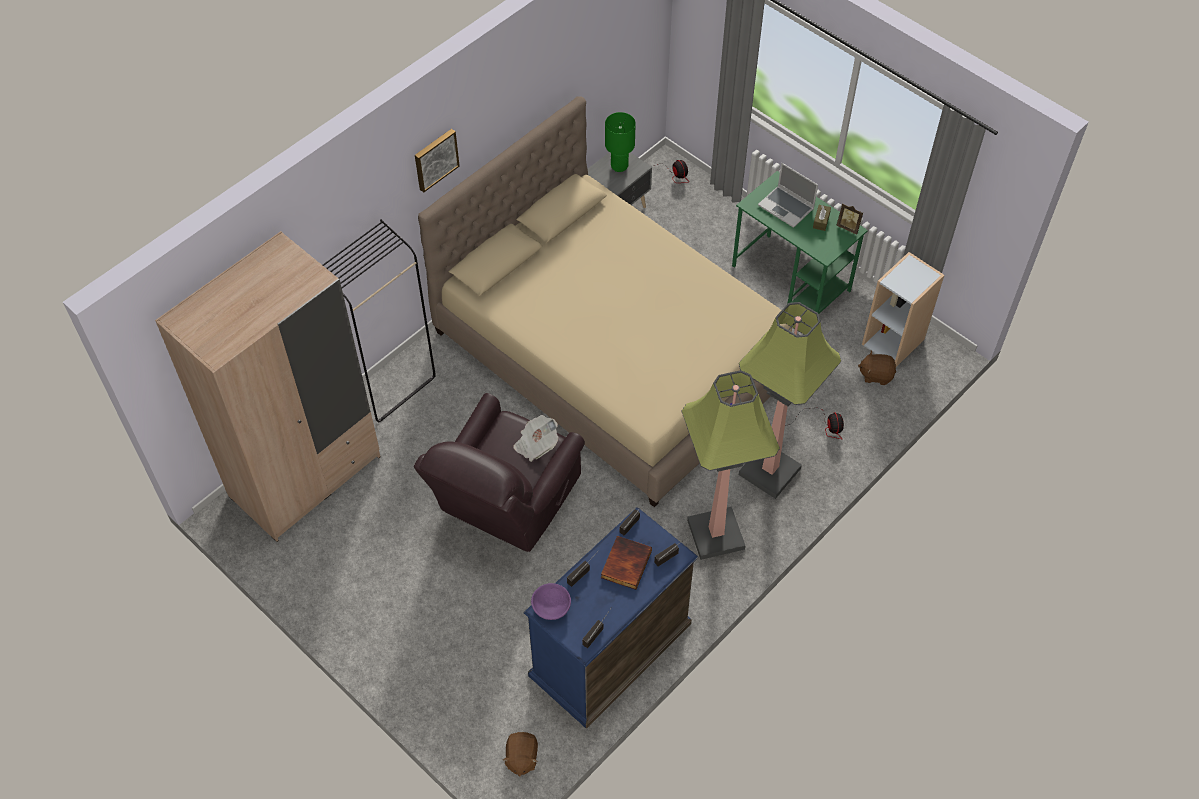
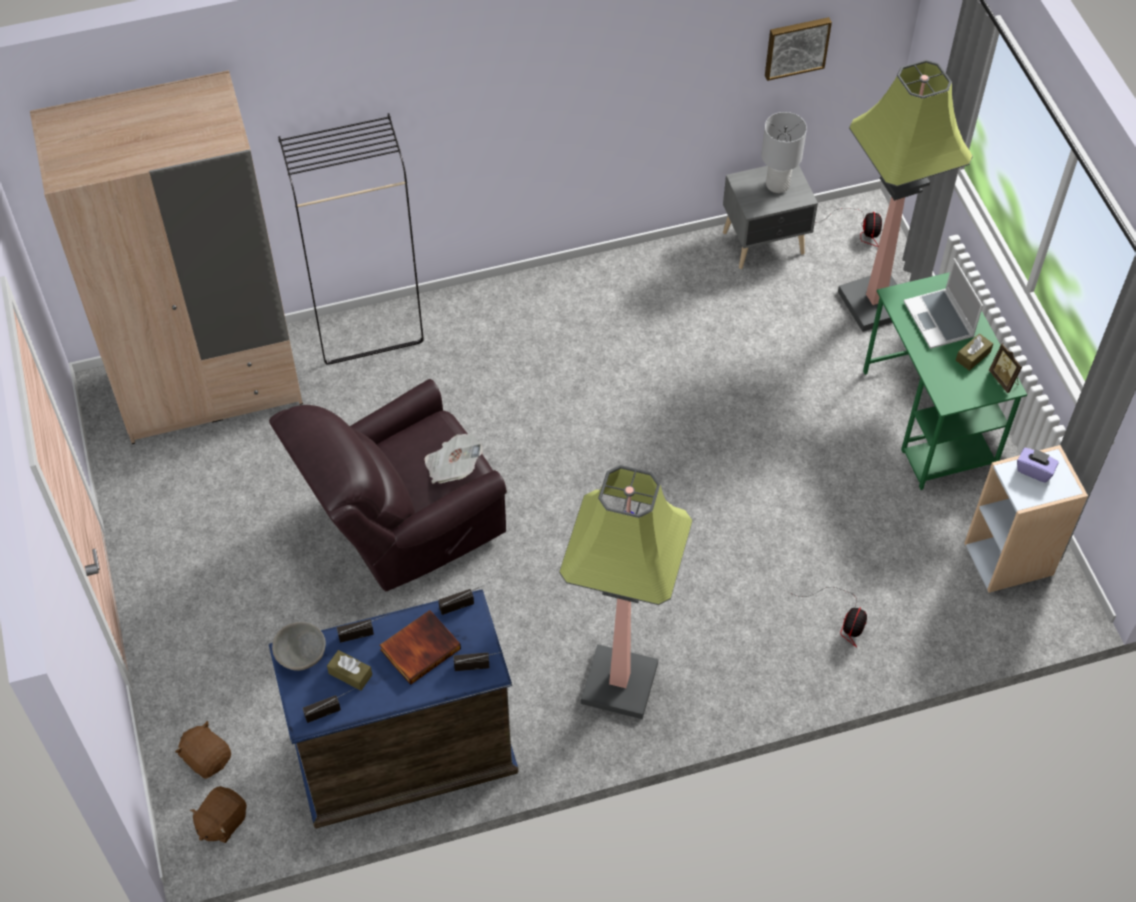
camera: 30 degrees right, 0 degrees up
picture [415,129,460,192] -> picture moved to [765,17,832,81]
beige bed [418,96,792,507] -> none
purple bowl [531,583,571,620] -> grey bowl [272,622,326,671]
green table lamp [605,112,636,172] -> grey table lamp [761,112,807,193]
floor lamp [739,302,841,499] -> floor lamp moved to [838,60,973,332]
brown plush toy [858,351,896,385] -> brown plush toy moved to [175,721,231,779]
none -> brown tissue box [327,650,372,691]
none -> purple tissue box [1017,448,1059,483]

